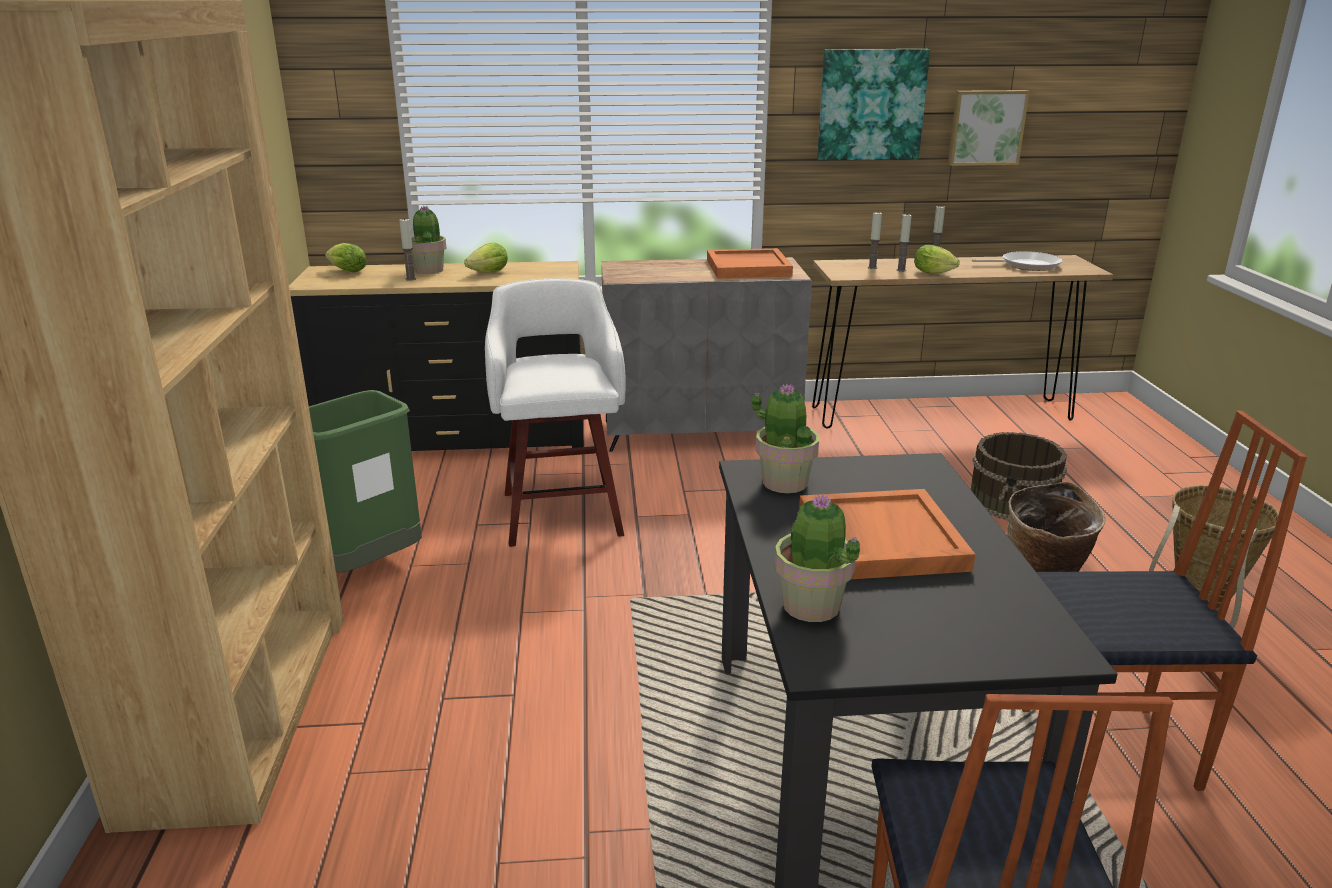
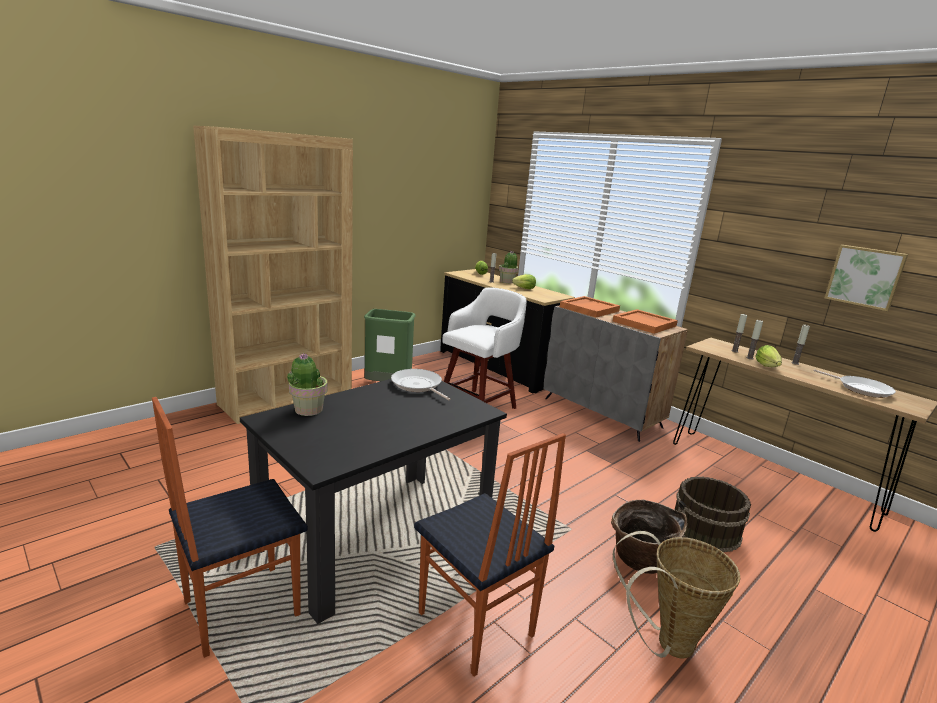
camera: 50 degrees right, 5 degrees down
potted plant [752,384,819,493] -> frying pan [391,369,451,400]
orange tray [799,489,975,579] -> orange tray moved to [560,296,620,317]
picture [817,49,930,160] -> none

